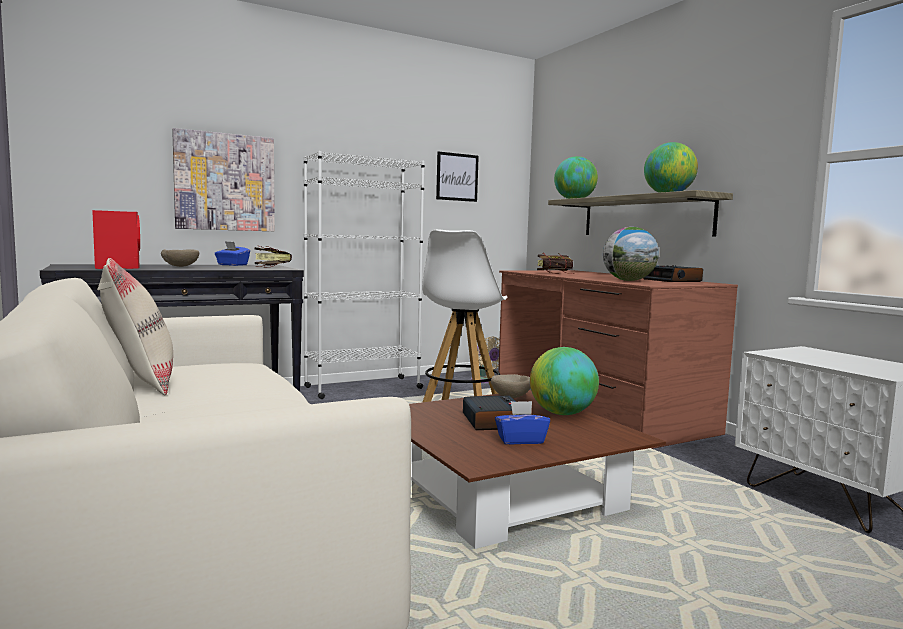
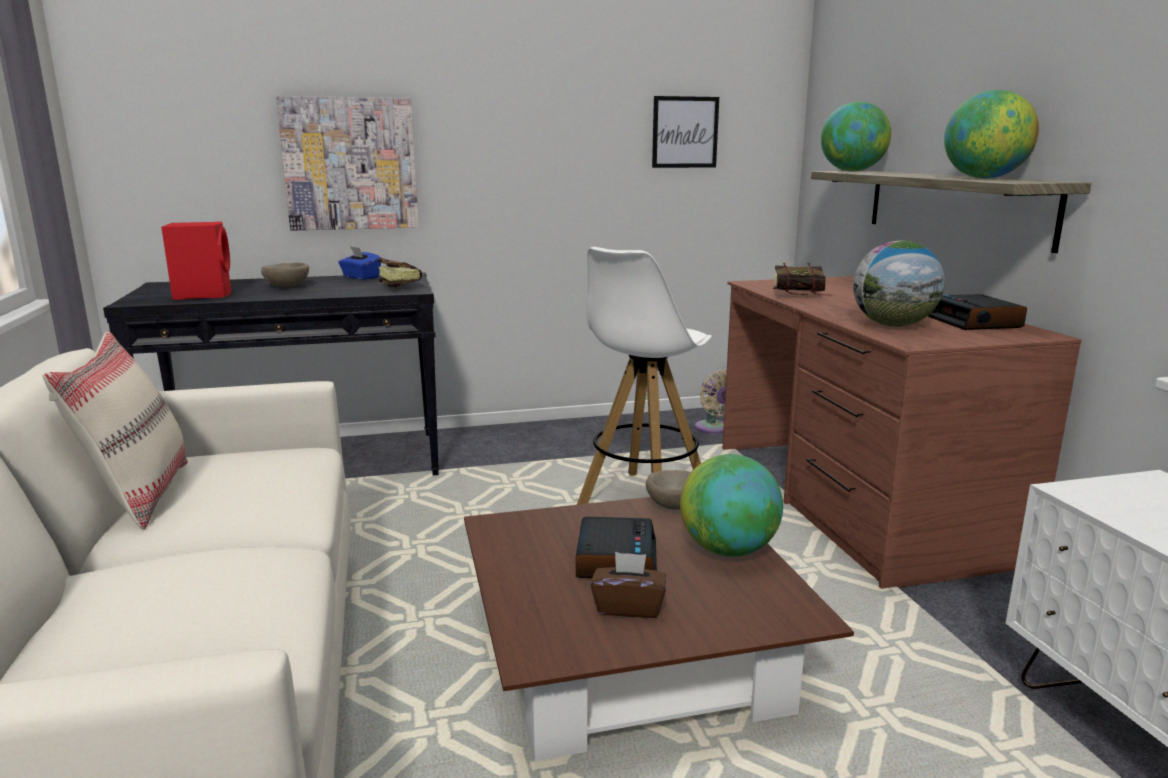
camera: 15 degrees right, 10 degrees up
white bookcase [304,151,425,399] -> none
blue tissue box [495,401,550,444] -> brown tissue box [590,552,666,618]

